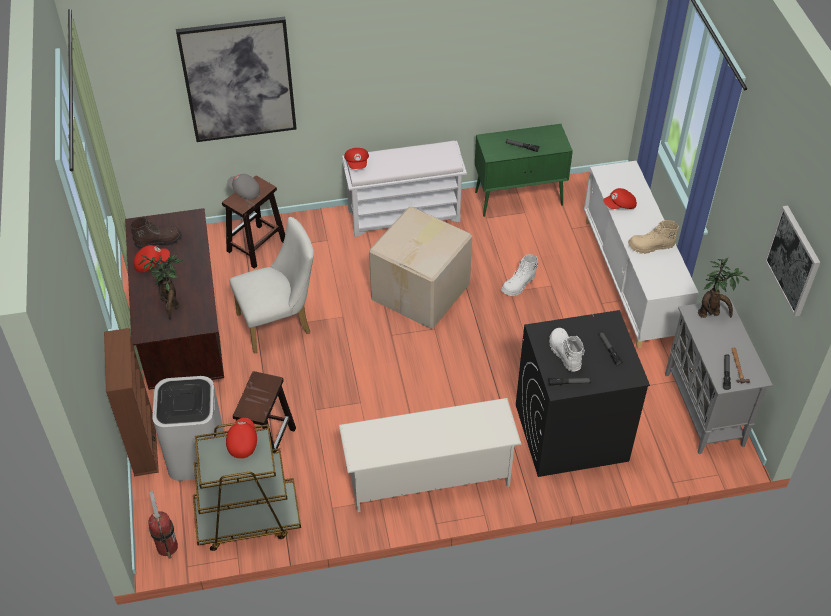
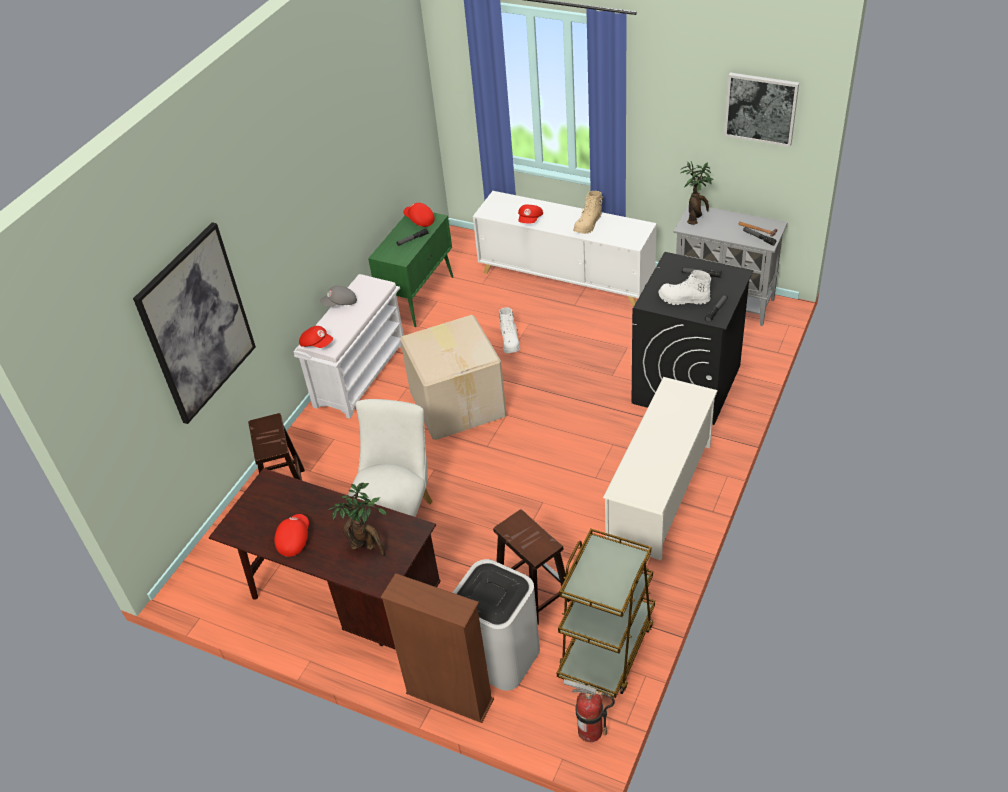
camera: 50 degrees left, 5 degrees down
brown boot [130,217,182,248] -> none
red cap [226,418,257,459] -> red cap moved to [404,203,435,227]
grey cap [227,174,260,200] -> grey cap moved to [320,286,357,307]

